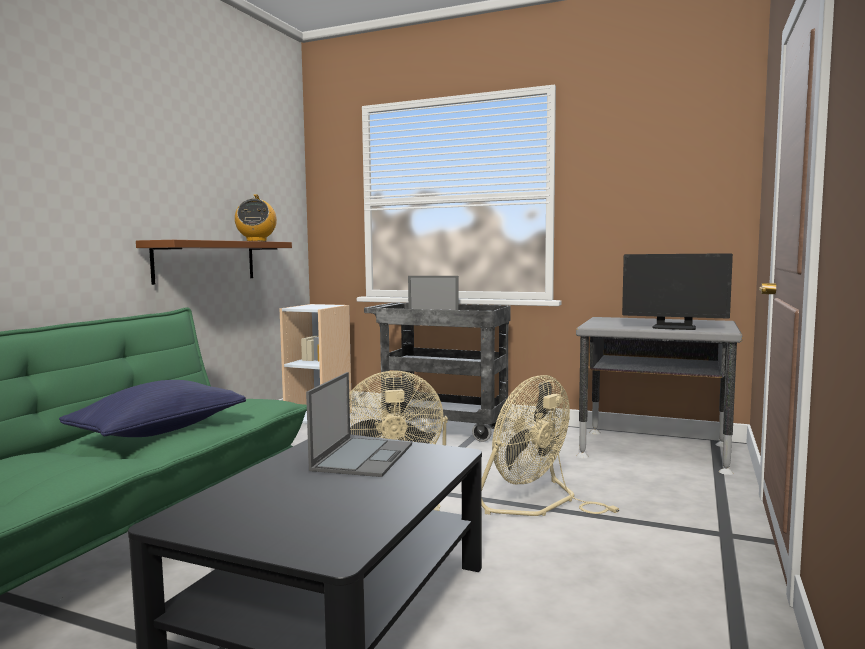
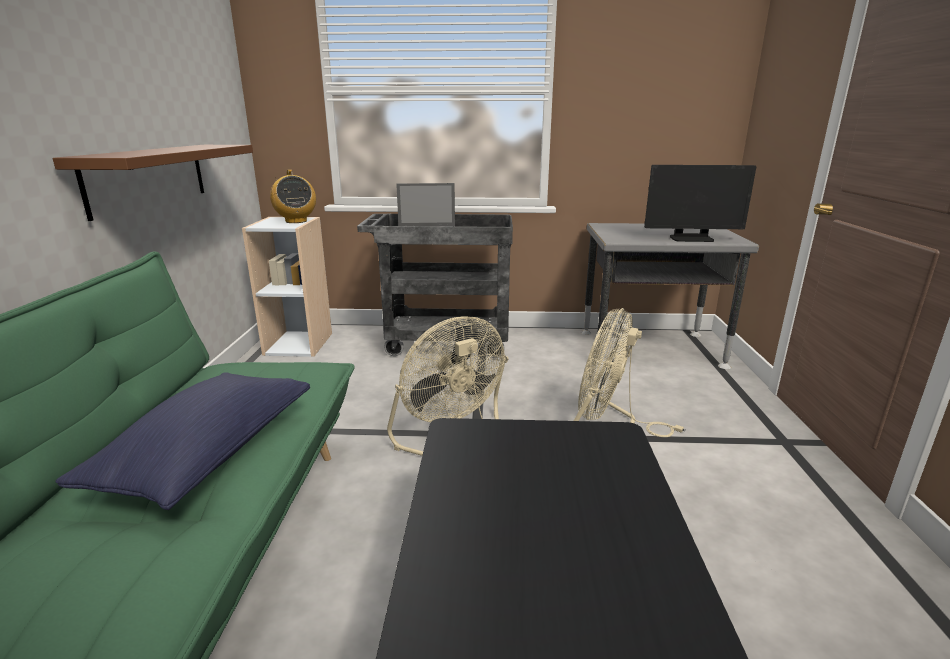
camera: 20 degrees left, 15 degrees up
radio [235,194,277,241] -> radio moved to [270,170,316,223]
laptop [306,372,412,477] -> none

